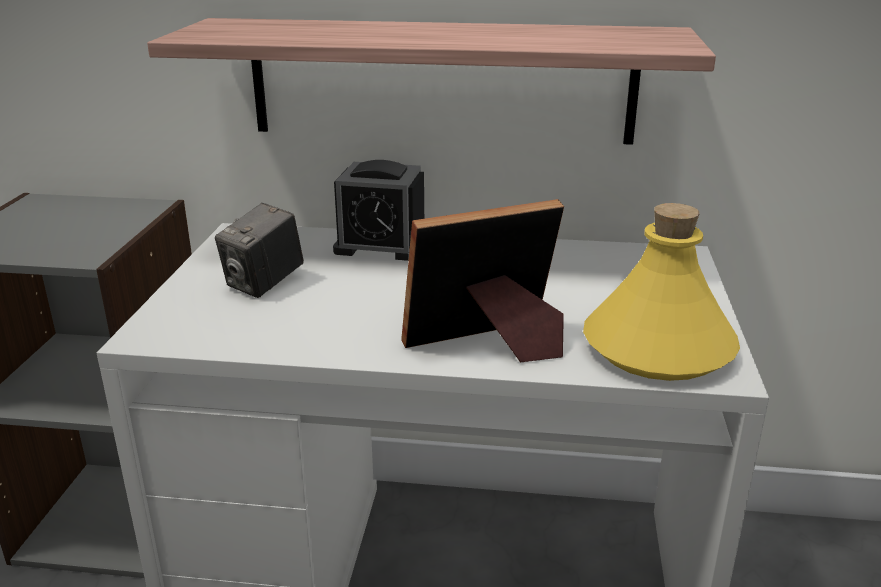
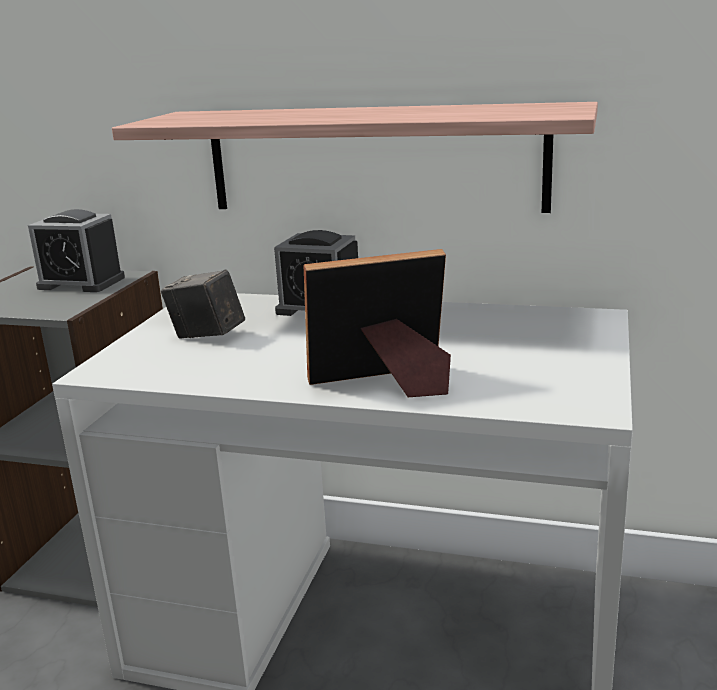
camera: 10 degrees right, 5 degrees down
camera [215,203,304,298] -> camera turned 75 degrees clockwise [161,269,245,339]
yellow bottle [583,203,740,381] -> none
none -> alarm clock [28,209,125,292]

